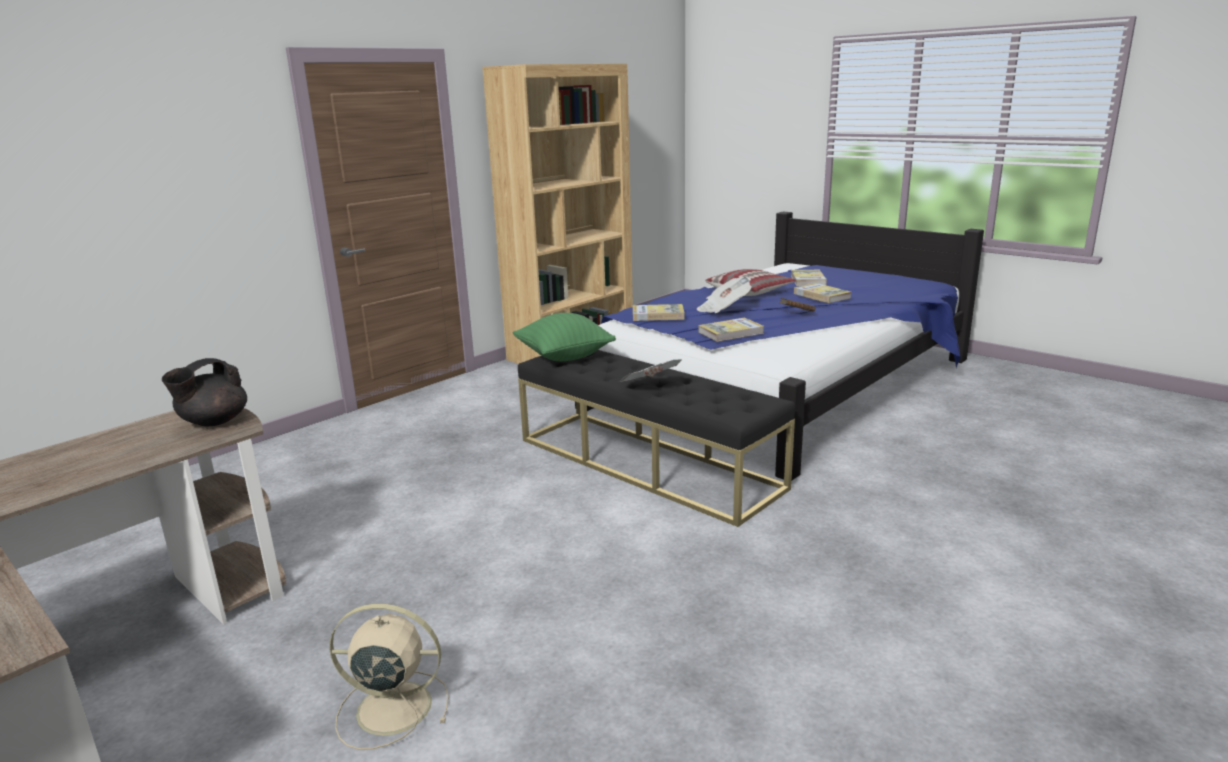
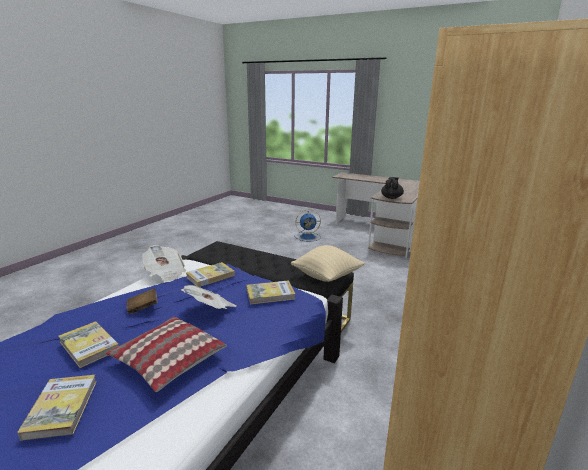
camera: 165 degrees right, 0 degrees up
beige fan [329,603,448,750] -> blue fan [294,209,321,241]
green pillow [513,313,616,361] -> beige pillow [291,245,365,282]
newspaper [620,359,682,382] -> newspaper moved to [142,245,186,282]

